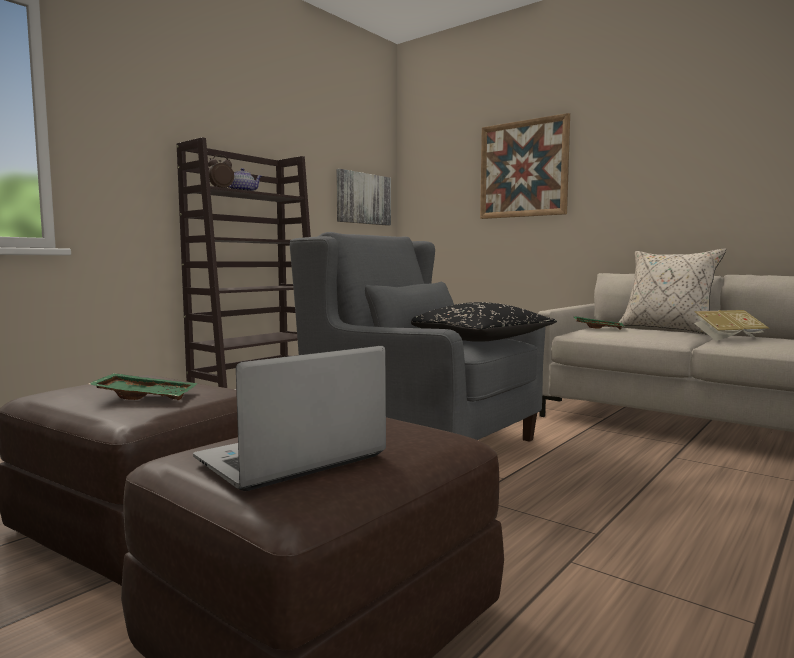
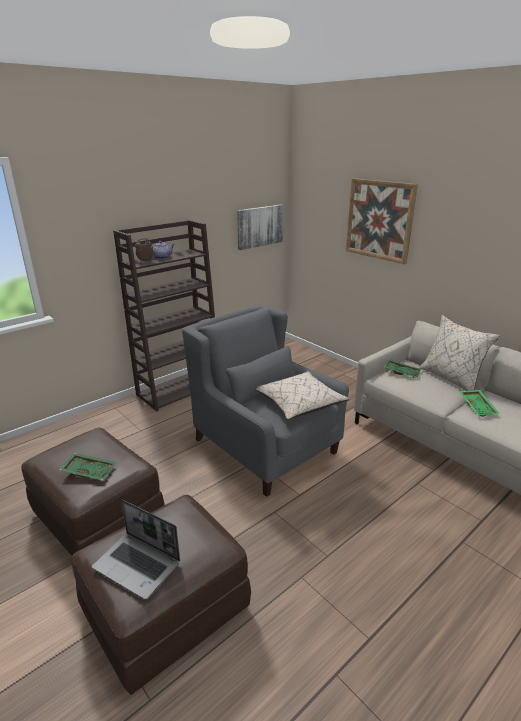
camera: 10 degrees right, 20 degrees up
laptop [193,346,386,491] -> laptop turned 120 degrees counterclockwise [92,500,180,600]
black pillow [411,302,557,342] -> beige pillow [256,371,350,420]
book [694,310,769,341] -> green tray [459,390,500,417]

